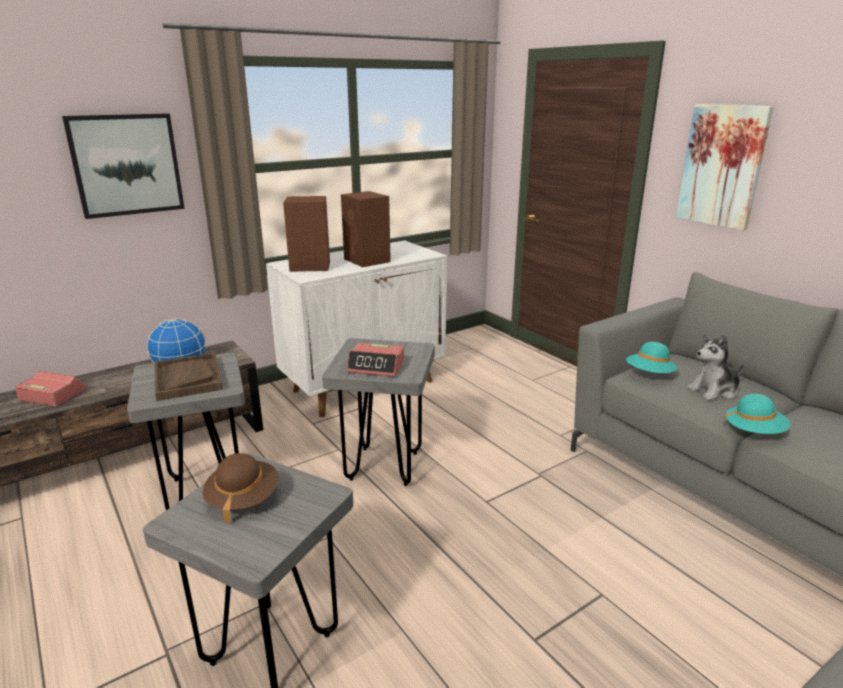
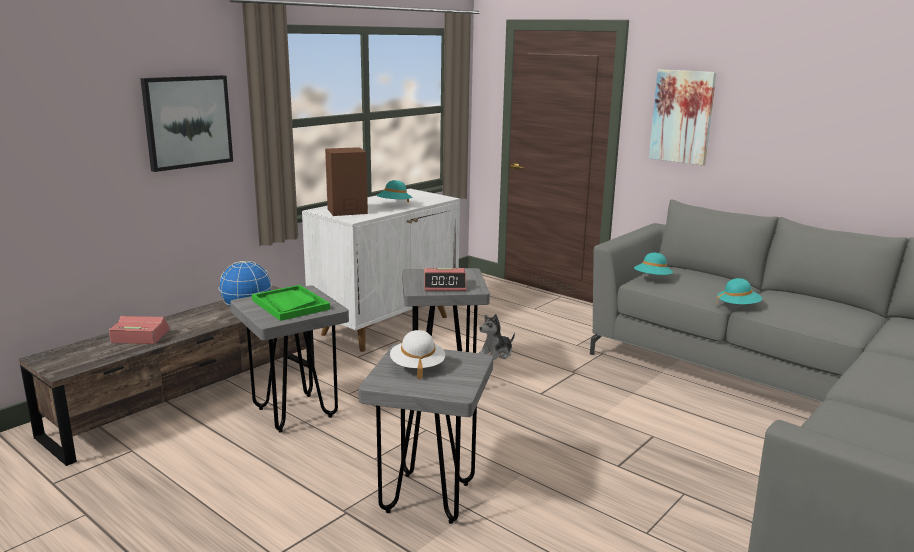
camera: 15 degrees left, 5 degrees down
brown tray [154,353,223,401] -> green tray [252,285,330,321]
brown hat [203,453,278,523] -> white hat [390,330,445,380]
brown speaker [341,191,391,267] -> turquoise hat [377,180,412,202]
plush toy [687,334,744,400] -> plush toy moved to [478,314,515,360]

